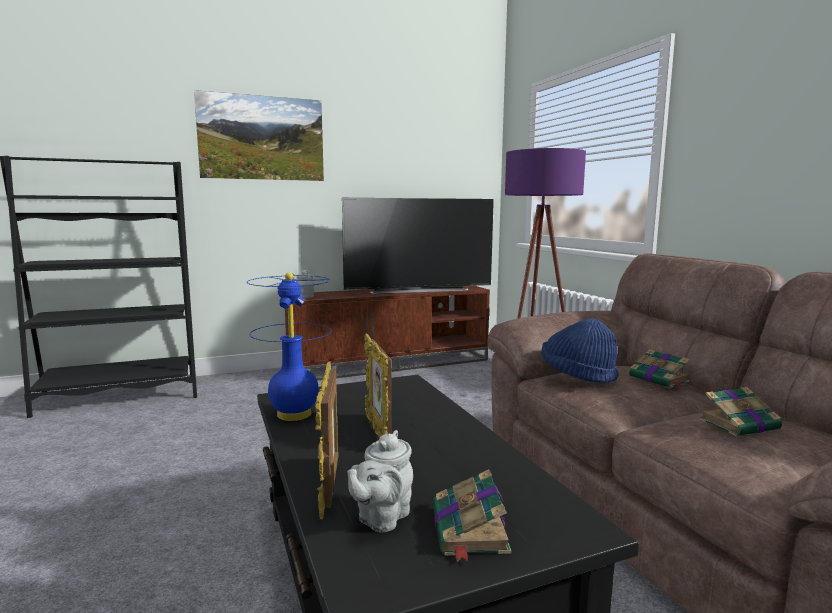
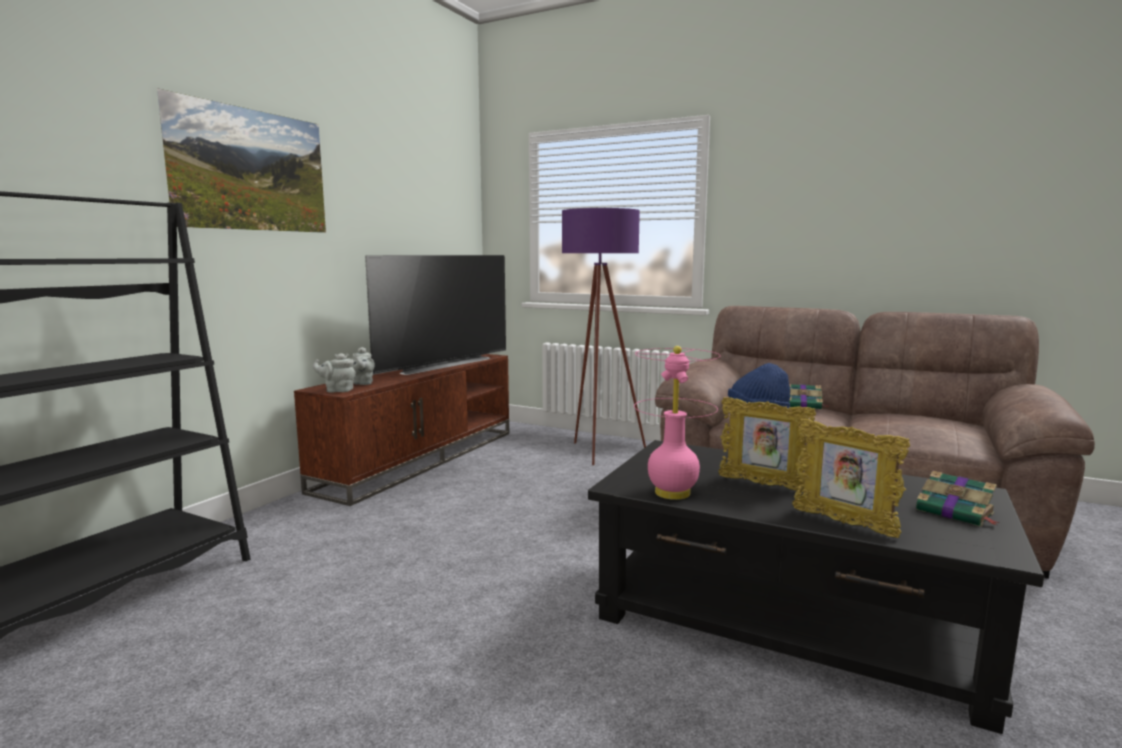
camera: 40 degrees left, 0 degrees up
blue table lamp [247,272,331,421] -> pink table lamp [634,346,720,500]
grey teapot [347,430,413,532] -> grey teapot moved to [352,347,375,385]
book [699,387,782,436] -> none

